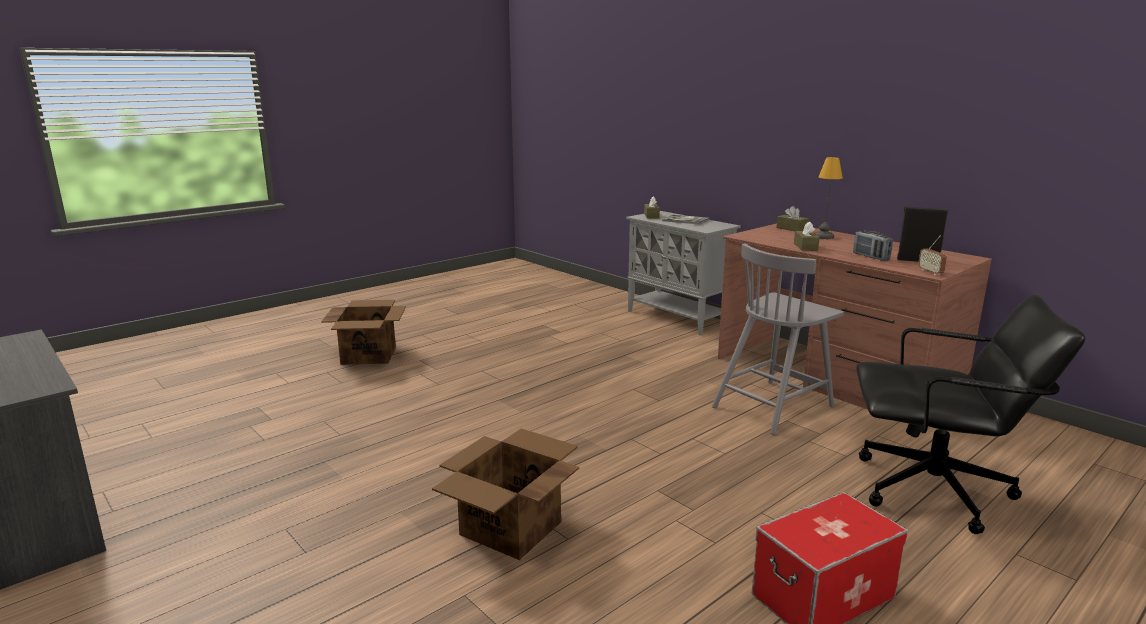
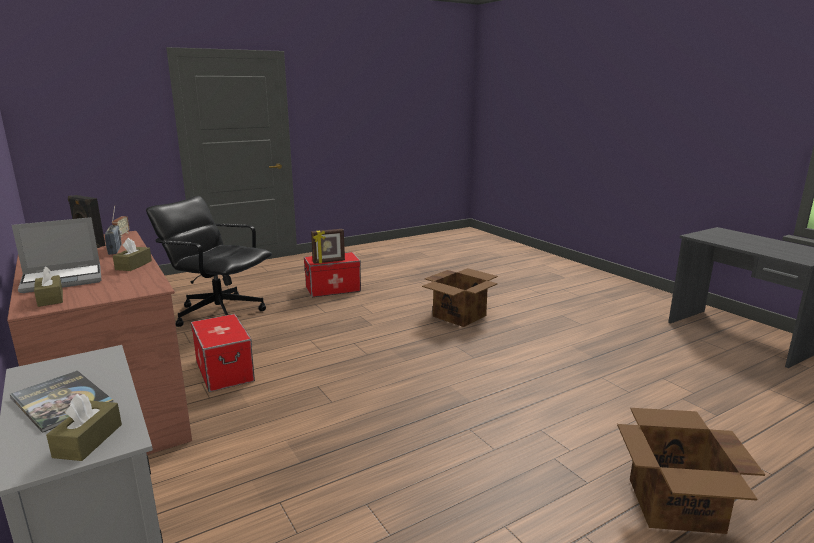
camera: 170 degrees left, 0 degrees up
grey chair [712,243,844,435] -> storage box [191,314,255,392]
table lamp [815,157,843,239] -> laptop [12,217,101,293]
none -> picture frame [311,229,345,264]

